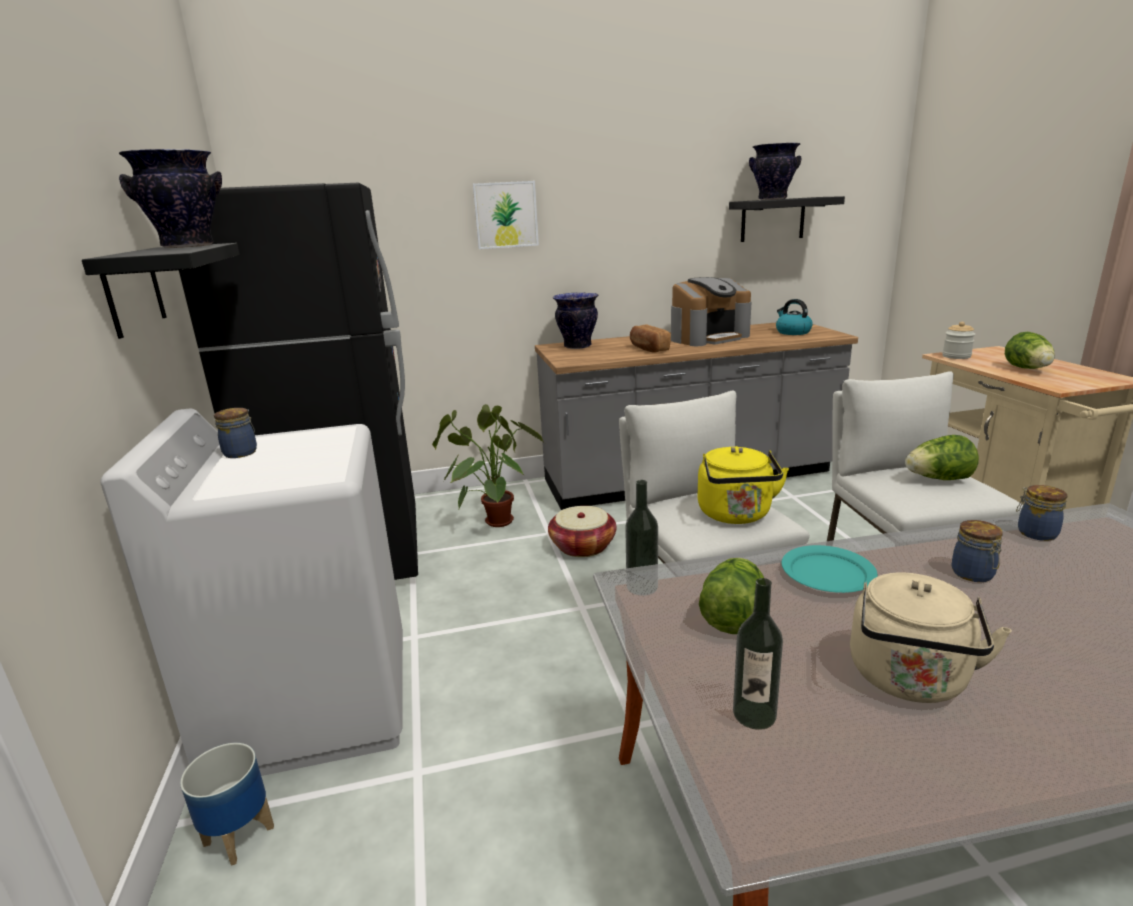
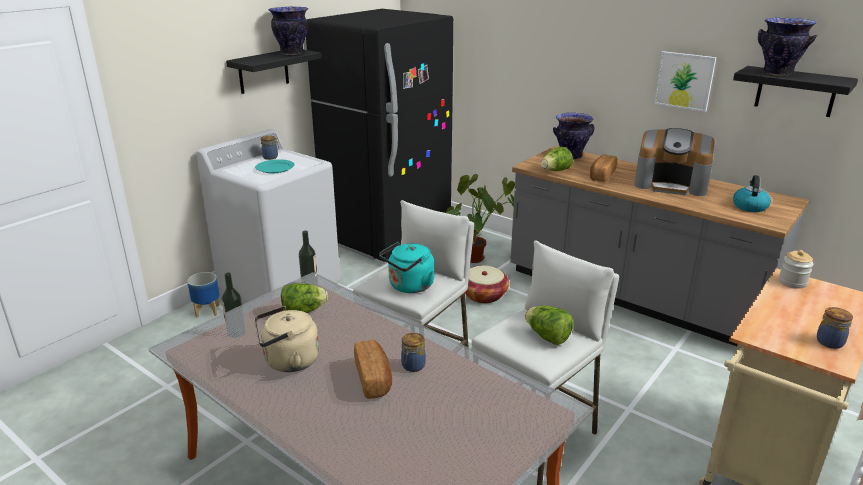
camera: 50 degrees right, 5 degrees up
picture [473,181,539,249] -> picture moved to [654,51,716,112]
yellow kettle [698,446,789,524] -> turquoise kettle [379,242,434,293]
turquoise plate [782,545,878,593] -> turquoise plate moved to [255,159,295,173]
lettuce [1005,332,1055,369] -> lettuce moved to [541,147,573,171]
jar [1016,485,1067,541] -> jar moved to [817,307,853,349]
none -> bread [354,340,392,399]

